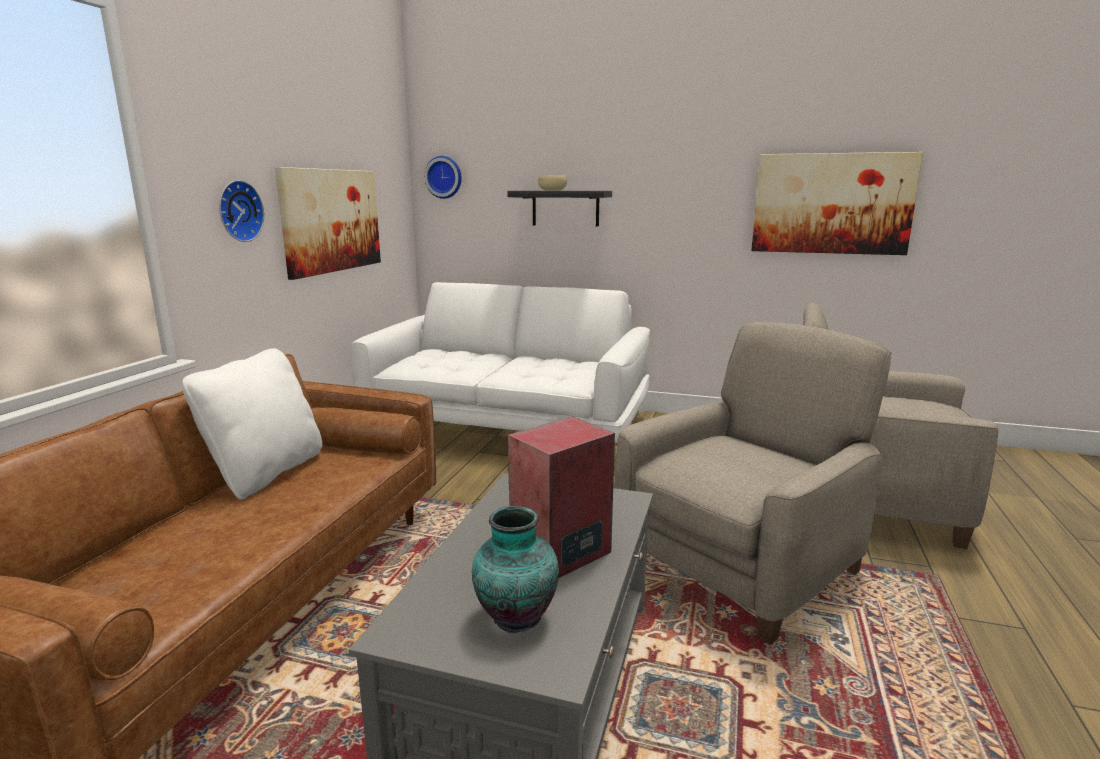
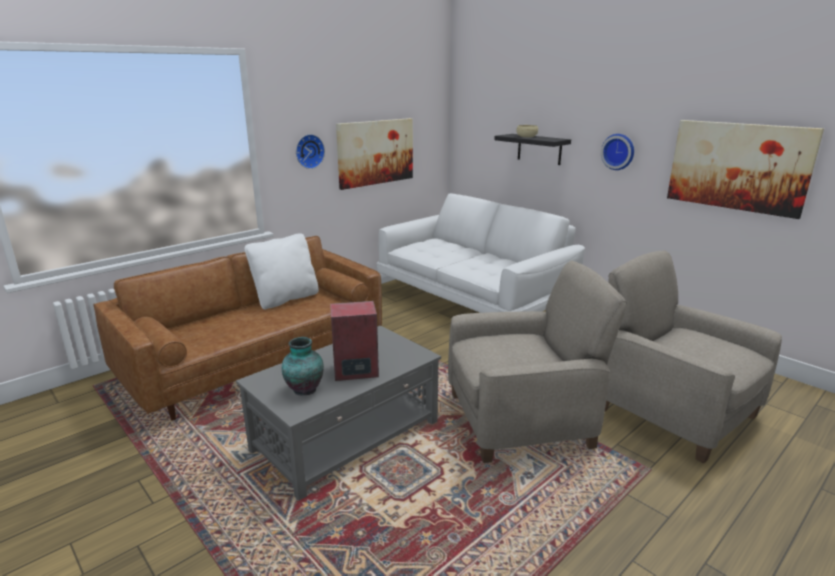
camera: 30 degrees right, 5 degrees up
wall clock [424,156,462,199] -> wall clock moved to [601,134,634,170]

